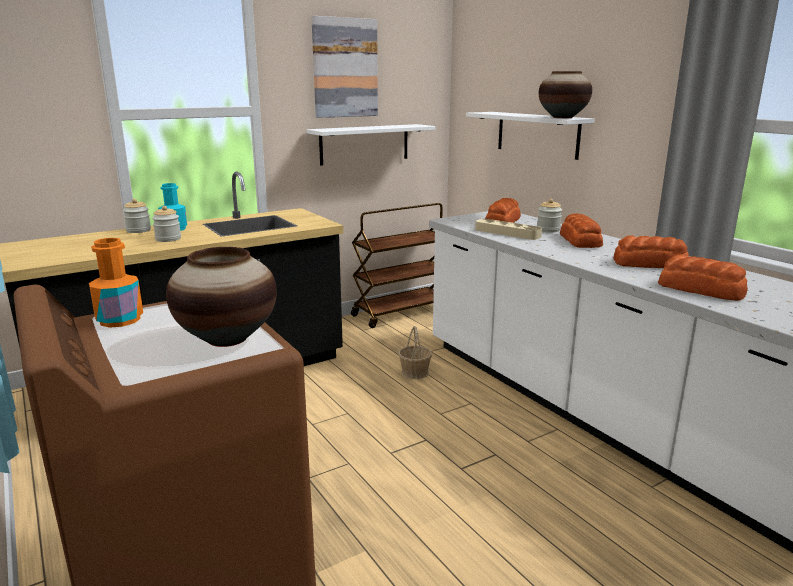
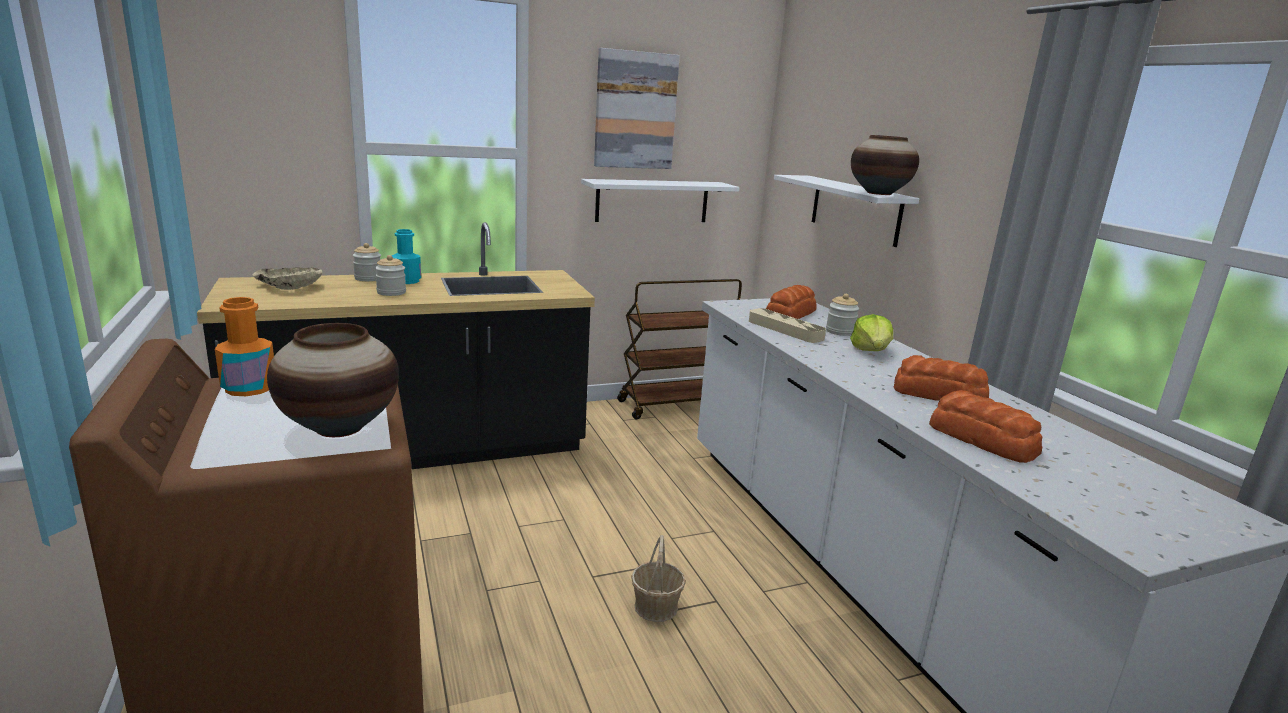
camera: 10 degrees right, 0 degrees up
basket [398,326,432,379] -> basket moved to [631,535,686,622]
bread [560,213,603,248] -> lettuce [850,314,893,351]
none -> beige bowl [252,267,322,290]

